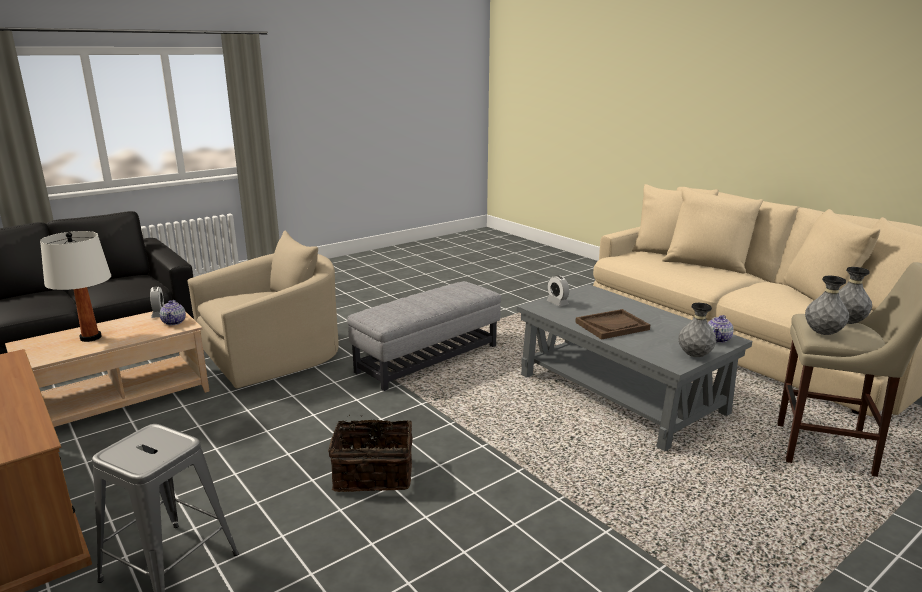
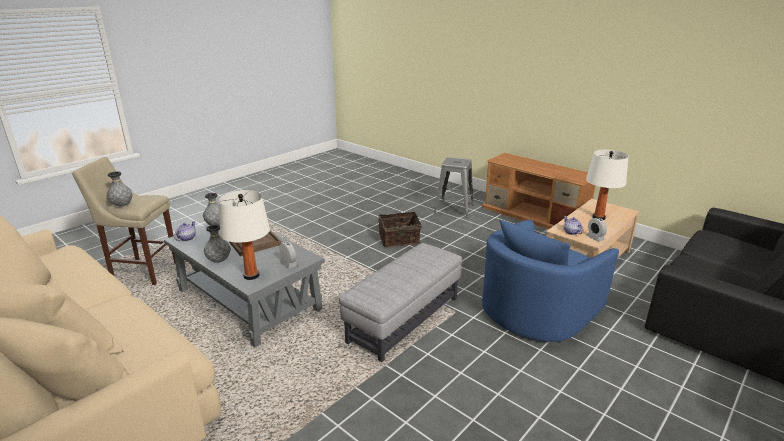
camera: 170 degrees right, 5 degrees up
beige armchair [187,231,339,388] -> blue armchair [482,219,619,342]
grey vase [805,276,849,335] -> grey vase moved to [204,224,230,263]
none -> white table lamp [219,190,270,280]

